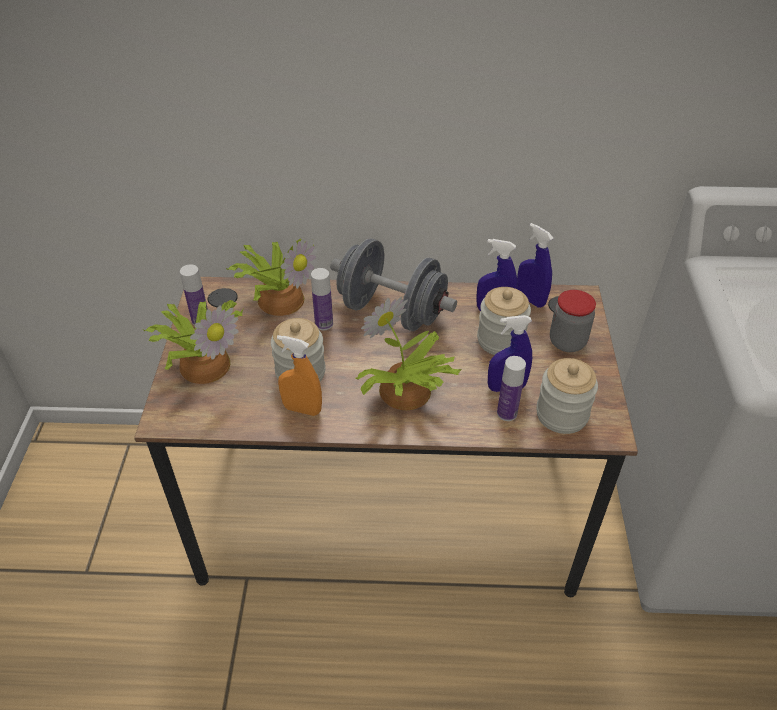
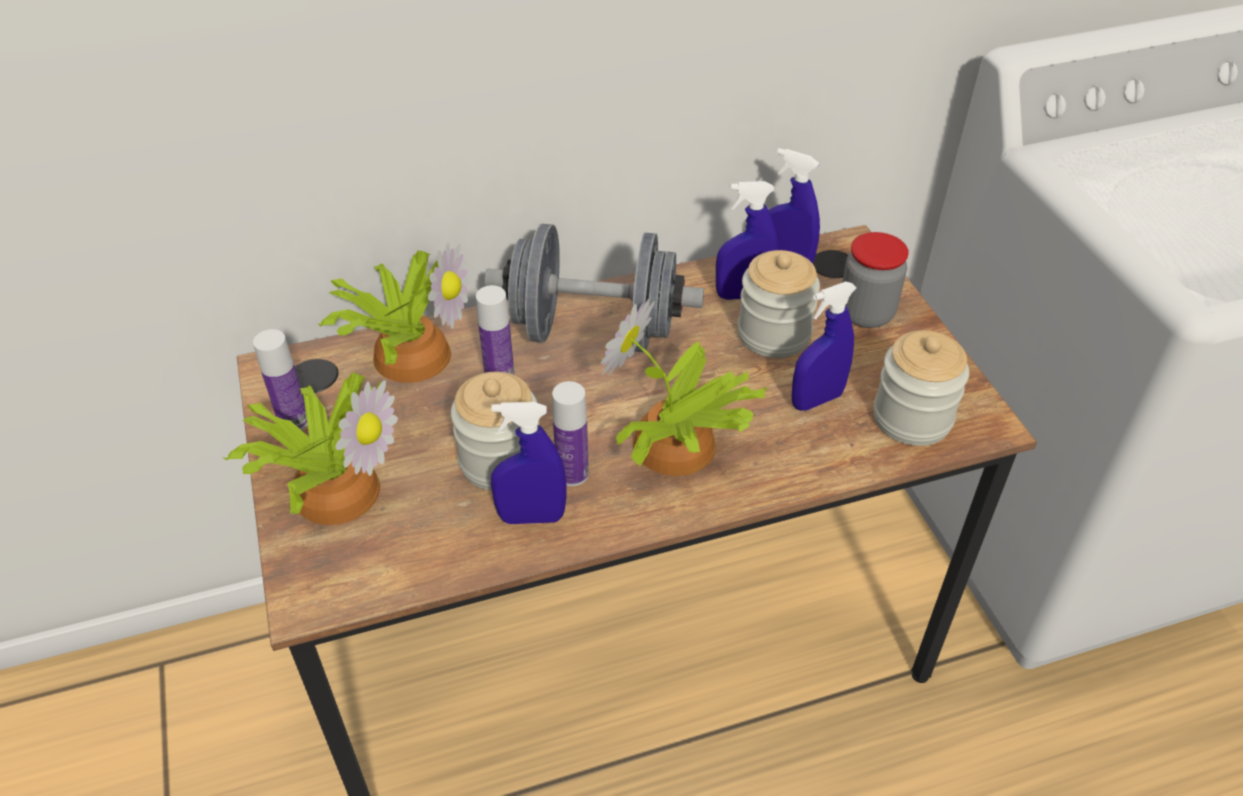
camera: 20 degrees left, 0 degrees up
orange spray bottle [277,335,322,416] -> blue spray bottle [491,402,567,524]
bottle [497,356,526,421] -> bottle moved to [552,381,589,486]

